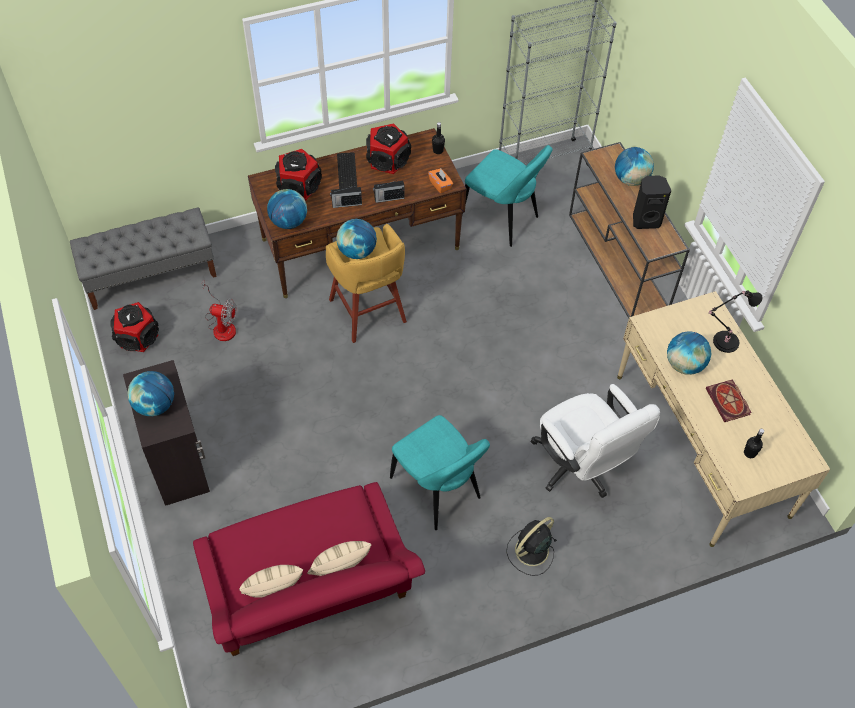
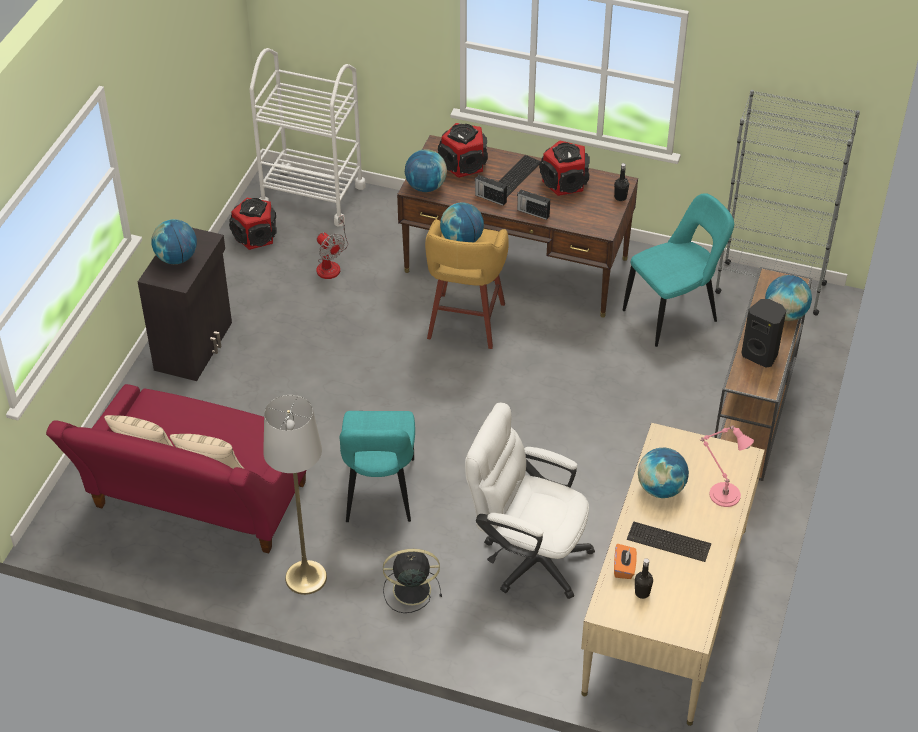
camera: 40 degrees right, 10 degrees down
grey bench [70,207,217,310] -> white cart [250,48,366,226]
orange tissue box [428,169,453,193] -> orange tissue box moved to [614,544,637,579]
turquoise chair [462,145,553,247] -> turquoise chair turned 105 degrees counterclockwise [623,193,734,347]
white office chair [530,384,660,498] -> white office chair turned 105 degrees clockwise [465,403,595,599]
book [706,379,752,422] -> keyboard [627,522,711,562]
black table lamp [708,290,762,353] -> pink table lamp [699,425,754,507]
none -> grey floor lamp [263,395,327,595]

